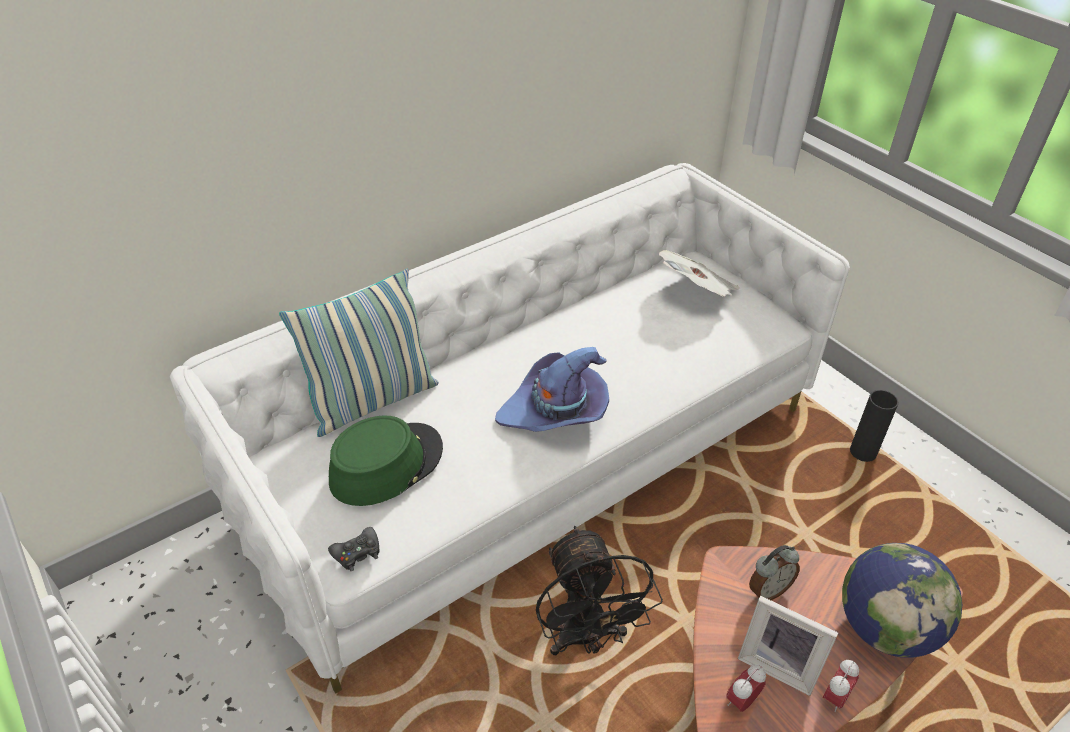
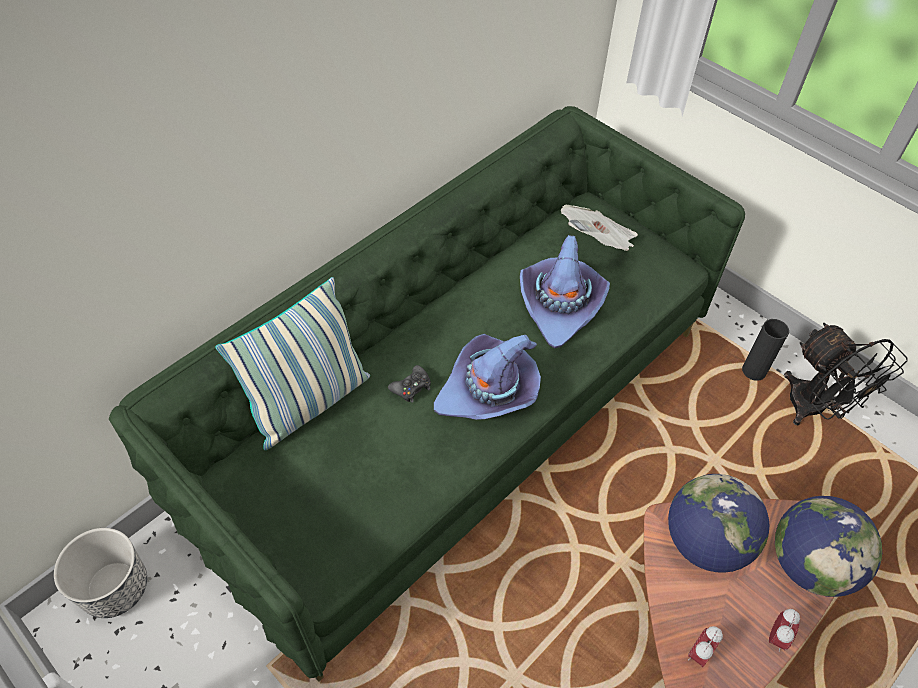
camera: 10 degrees left, 10 degrees up
white sofa [170,163,850,694] -> green sofa [109,106,745,682]
black game controller [328,527,379,571] -> black game controller moved to [388,365,431,403]
green hat [329,415,443,506] -> none
black fan [536,526,663,655] -> black fan moved to [784,323,908,425]
picture frame [738,596,838,696] -> none
alarm clock [749,545,800,600] -> globe [668,474,769,573]
none -> planter [54,528,147,618]
none -> purple hat [520,235,610,348]

